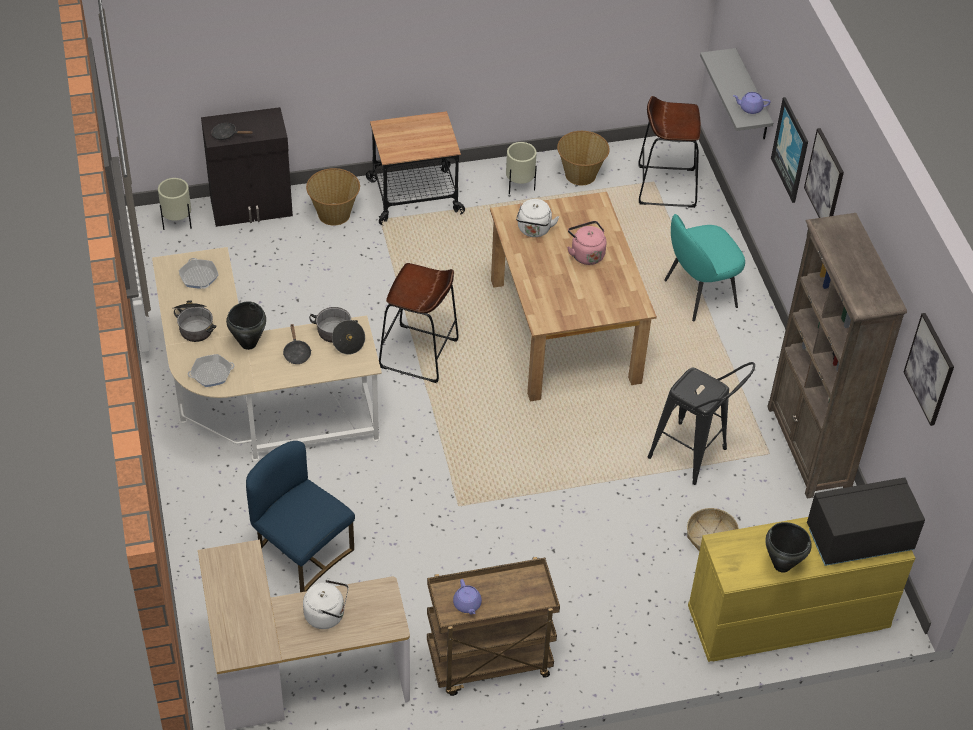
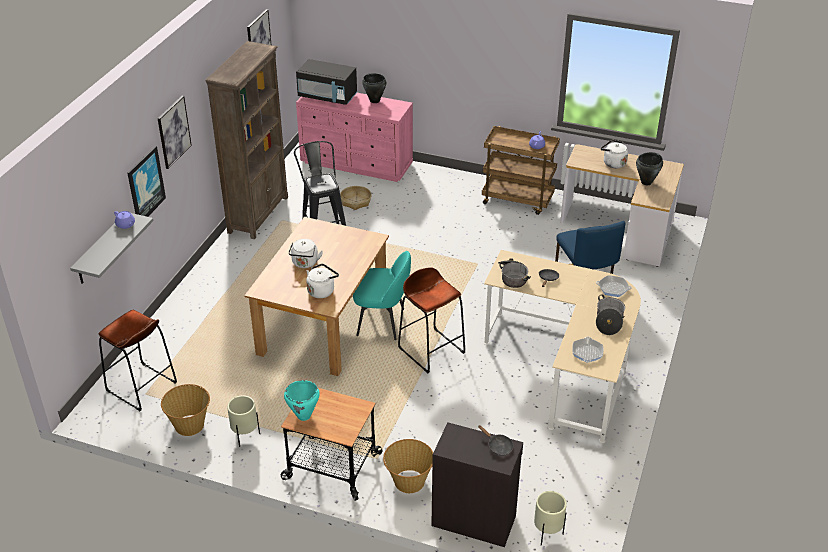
camera: 145 degrees left, 10 degrees down
black cooking pot [226,301,266,350] -> black cooking pot moved to [636,152,663,185]
pink kettle [567,221,607,265] -> white kettle [288,239,323,268]
turquoise chair [664,214,745,322] -> turquoise chair moved to [353,251,411,340]
yellow dresser [688,517,915,662] -> pink dresser [296,93,413,182]
none -> turquoise cooking pot [284,380,320,421]

